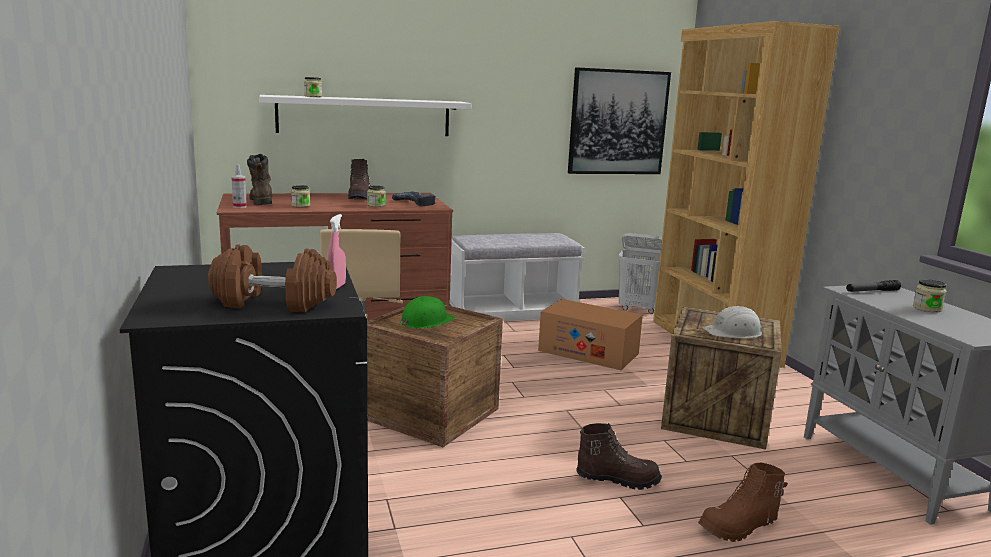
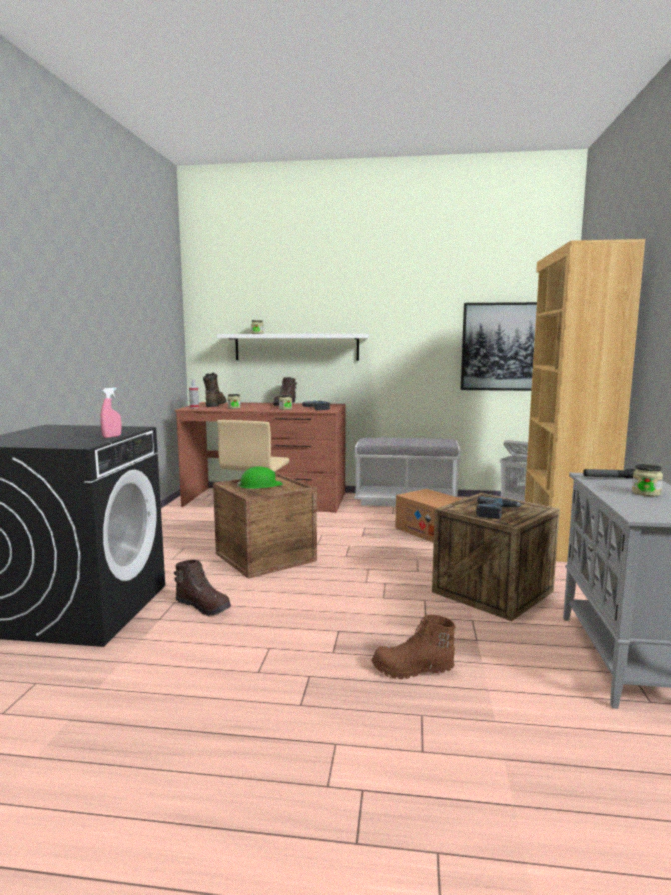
camera: 25 degrees right, 5 degrees down
brown dumbbell [208,245,337,312] -> none
brown boot [576,423,662,490] -> brown boot moved to [174,560,231,616]
white hard hat [703,306,762,338] -> power drill [476,496,522,519]

